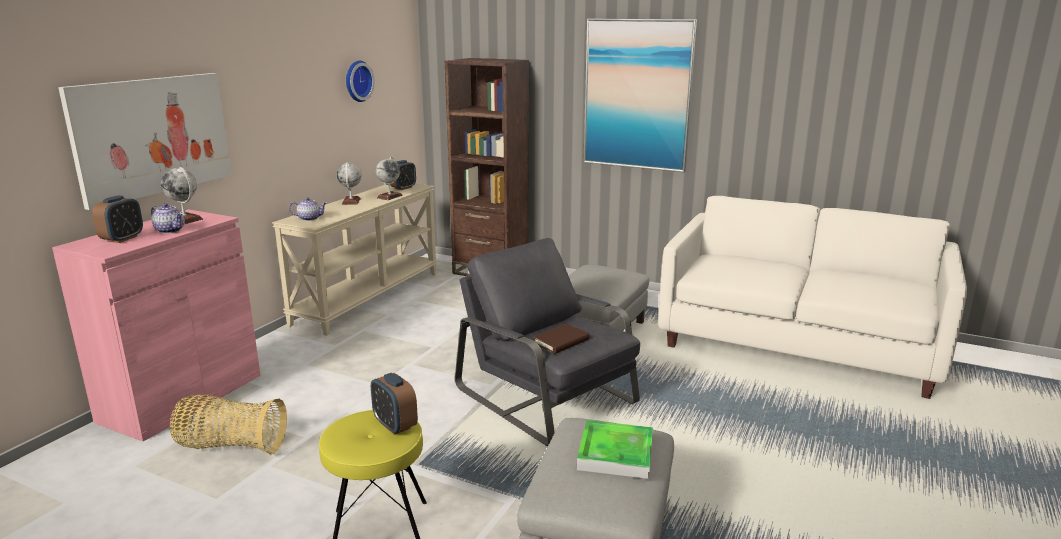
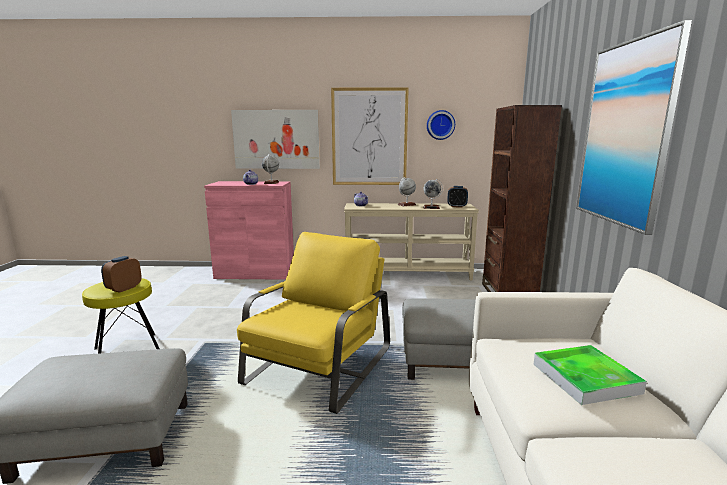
camera: 65 degrees right, 5 degrees down
alarm clock [92,195,143,243] -> none
basket [170,395,287,454] -> none
grey armchair [455,238,640,446] -> yellow armchair [237,232,390,414]
brown book [533,324,590,354] -> none
tray [577,420,653,479] -> tray moved to [533,345,647,405]
none -> picture [331,87,409,185]

